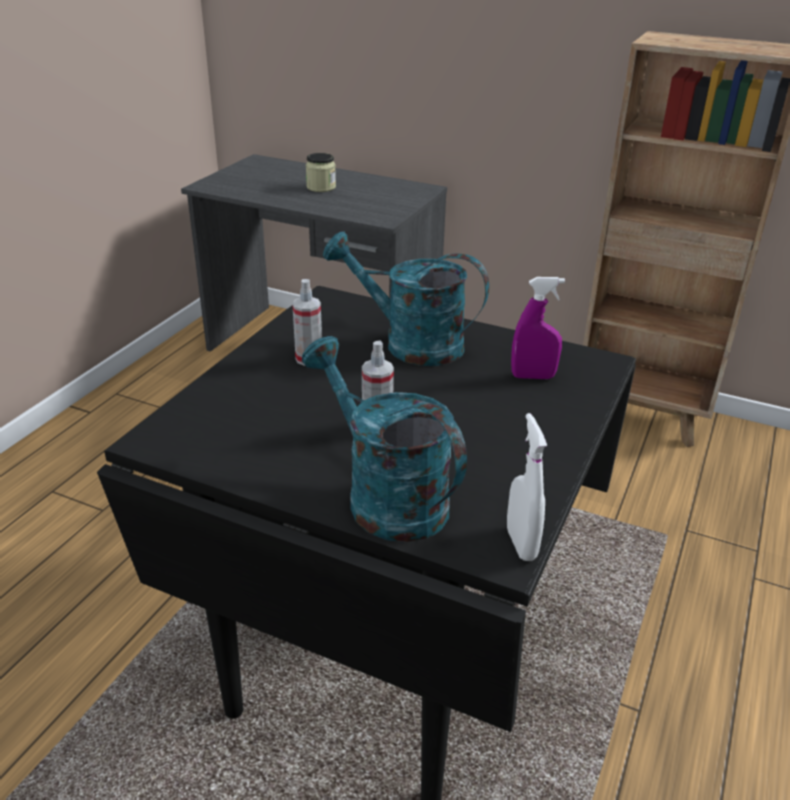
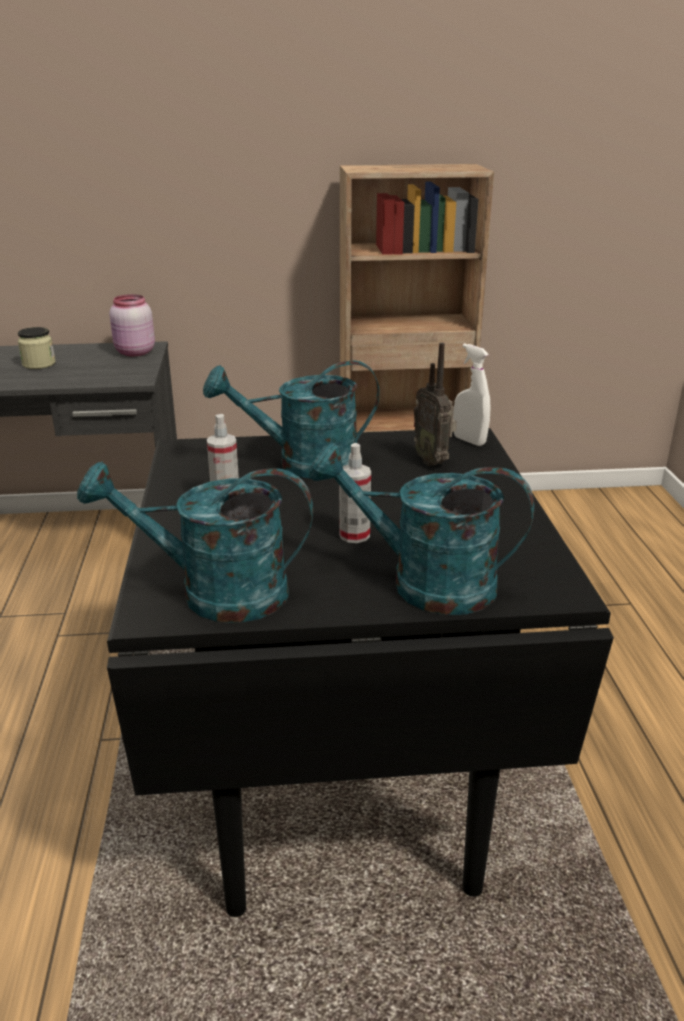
camera: 30 degrees left, 5 degrees down
white spray bottle [507,413,547,561] -> white spray bottle moved to [453,343,490,446]
purple spray bottle [511,277,565,379] -> radio [414,343,457,466]
none -> turquoise watering can [77,461,313,623]
none -> pink jar [109,294,155,356]

